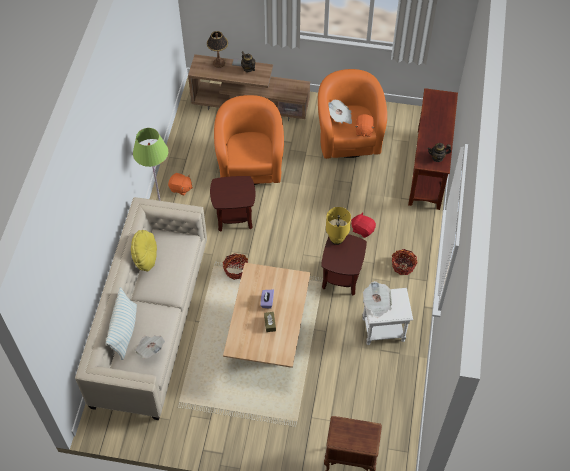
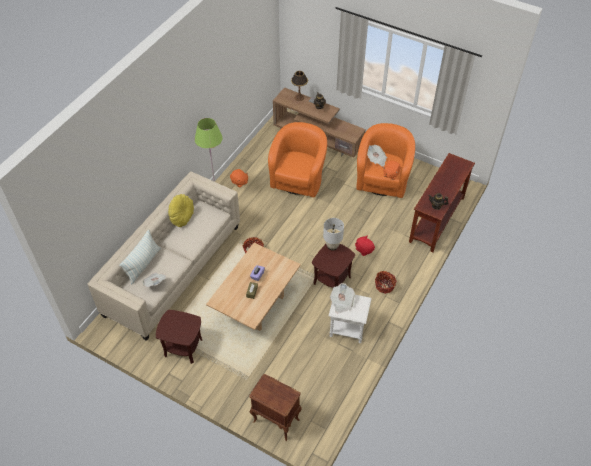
camera: 20 degrees right, 5 degrees down
brown side table [210,176,255,232] -> brown side table moved to [156,310,202,364]
yellow table lamp [326,207,351,245] -> white table lamp [323,218,344,250]

